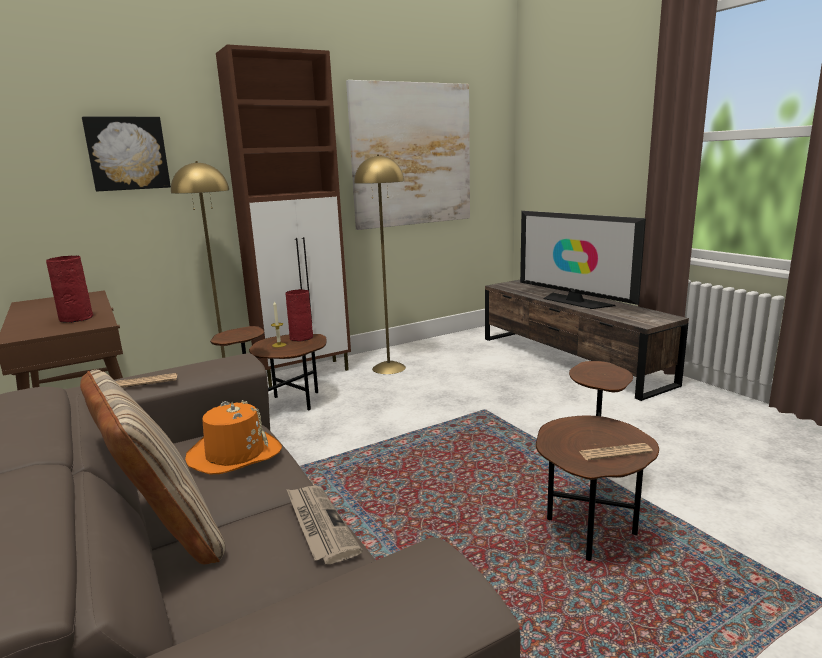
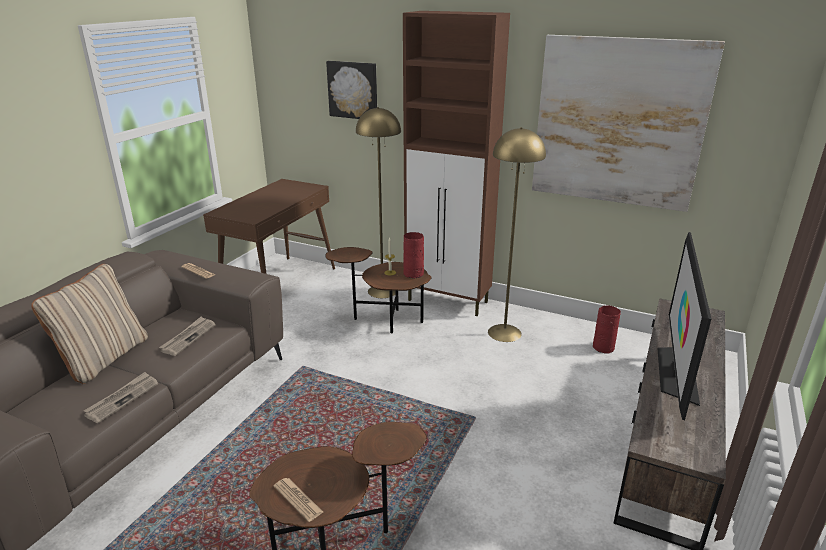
camera: 55 degrees right, 10 degrees up
red vase [46,256,93,323] -> red vase moved to [593,305,621,354]
orange hat [185,400,282,474] -> newspaper [159,316,215,356]

